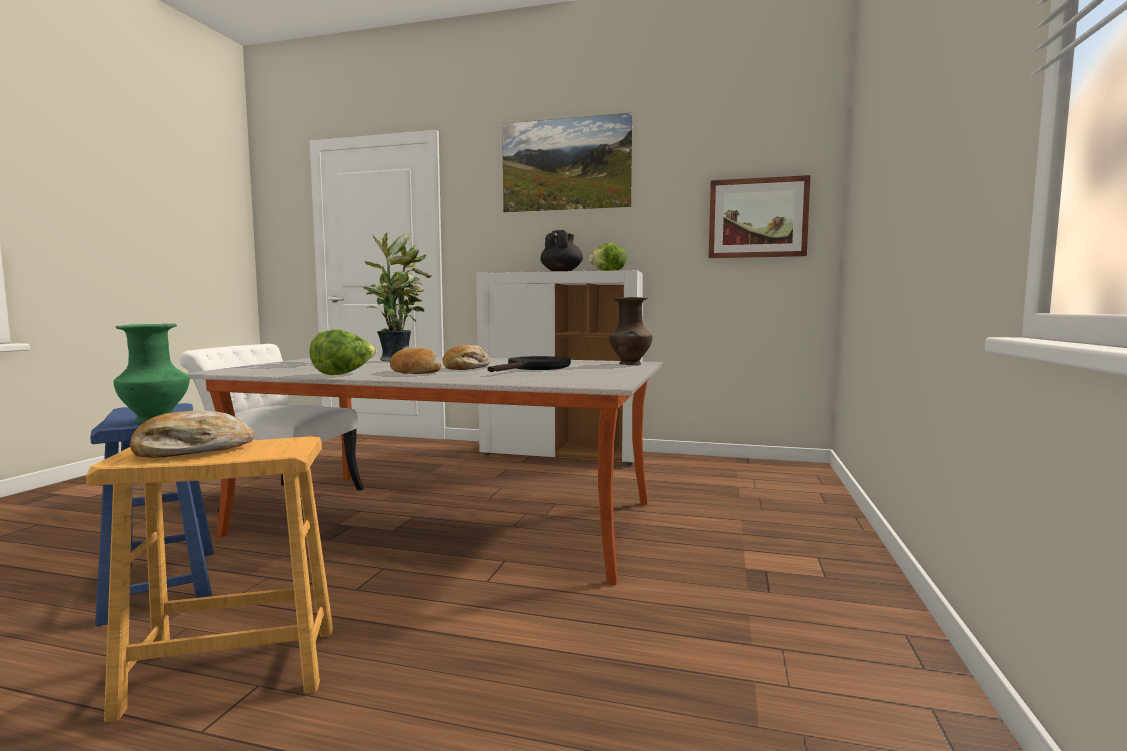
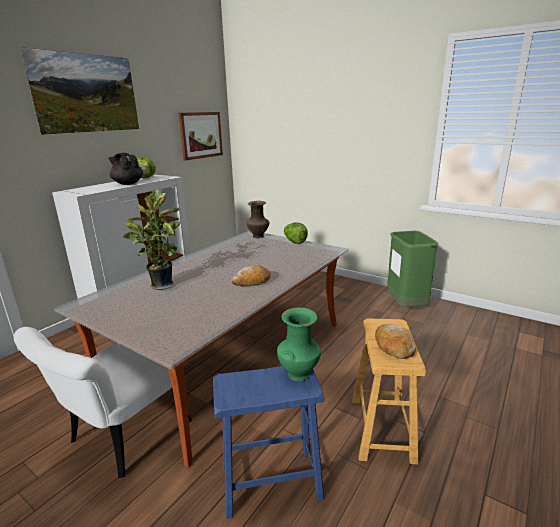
camera: 70 degrees left, 15 degrees up
lettuce [310,329,376,375] -> lettuce moved to [284,222,308,244]
bread [442,345,490,370] -> none
black frying pan [488,356,571,372] -> none
none -> green trash can [387,231,438,307]

